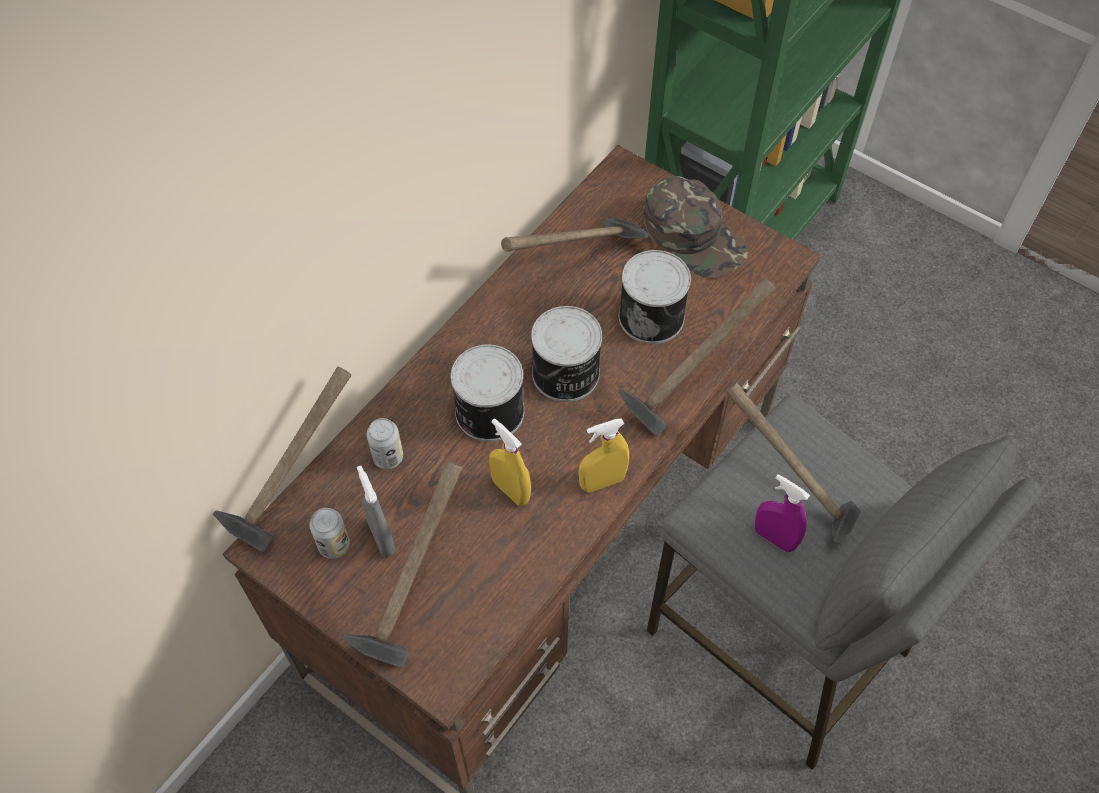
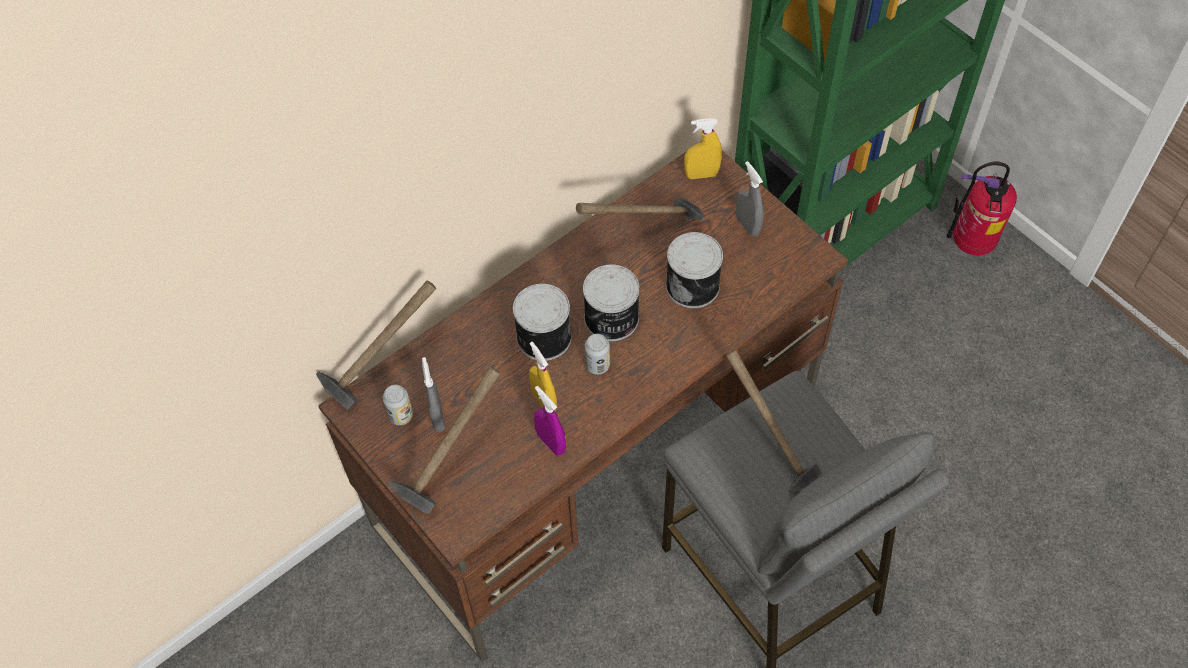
camera: 15 degrees right, 0 degrees up
can [367,418,403,469] -> can moved to [585,334,610,375]
yellow spray bottle [578,418,629,492] -> yellow spray bottle moved to [684,118,722,179]
hammer [618,278,776,436] -> none
green cap [643,176,749,279] -> grey spray bottle [736,161,764,236]
purple spray bottle [755,474,810,552] -> purple spray bottle moved to [534,386,566,455]
none -> fire extinguisher [947,162,1017,256]

